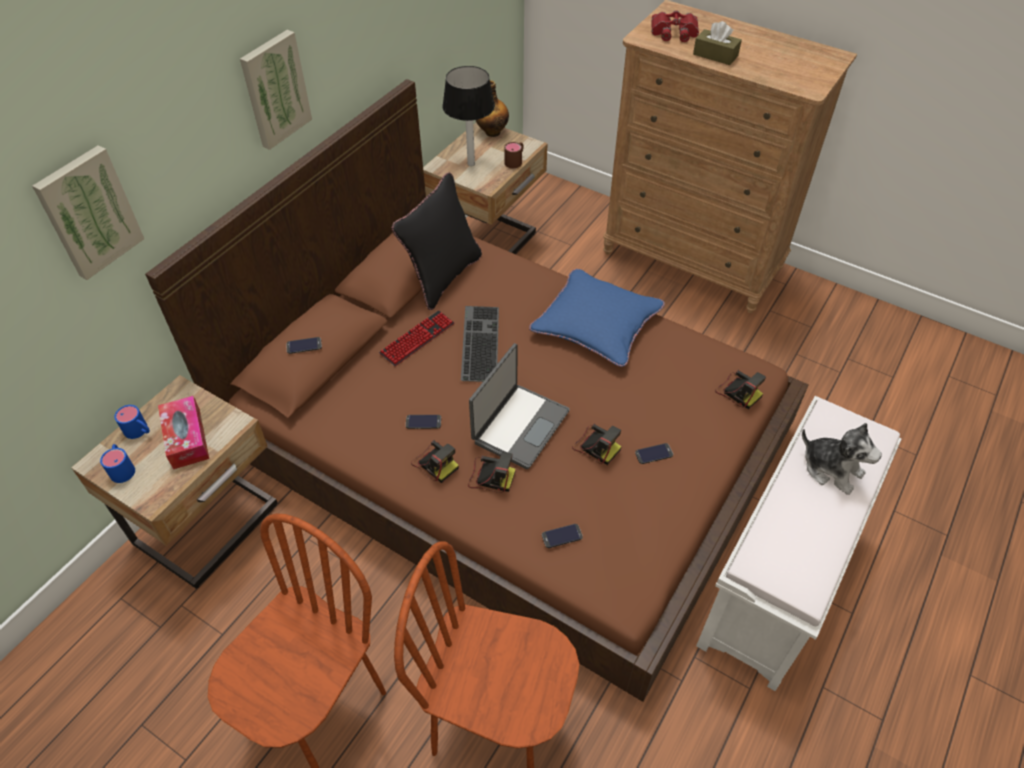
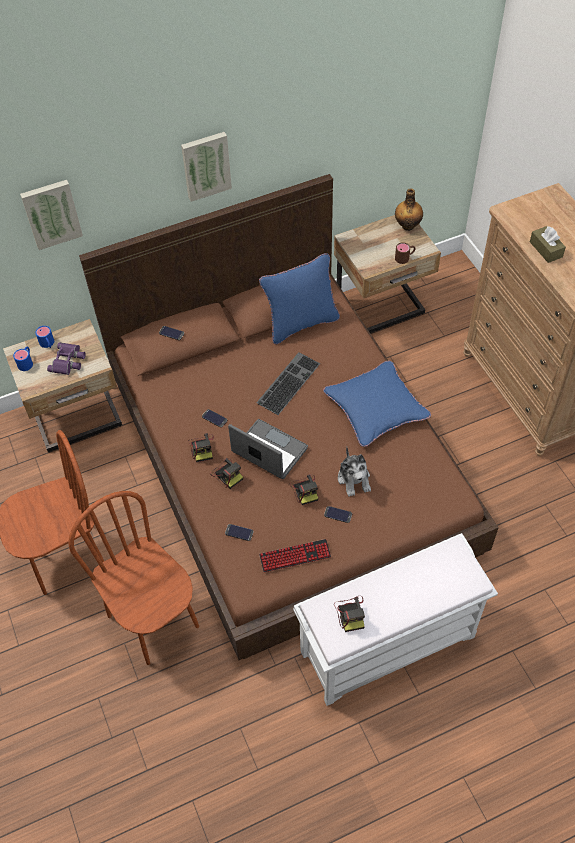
camera: 35 degrees right, 5 degrees up
tissue box [158,396,209,469] -> purple binoculars [47,342,86,375]
keyboard [379,310,454,366] -> keyboard moved to [259,539,331,572]
black pillow [392,173,482,310] -> blue pillow [259,253,340,344]
table lamp [442,66,495,166] -> none
laptop [469,343,570,469] -> laptop turned 120 degrees counterclockwise [228,419,308,479]
red binoculars [651,10,699,42] -> none
camera [715,370,766,409] -> camera moved to [334,596,365,632]
plush toy [802,423,882,495] -> plush toy moved to [338,447,371,497]

